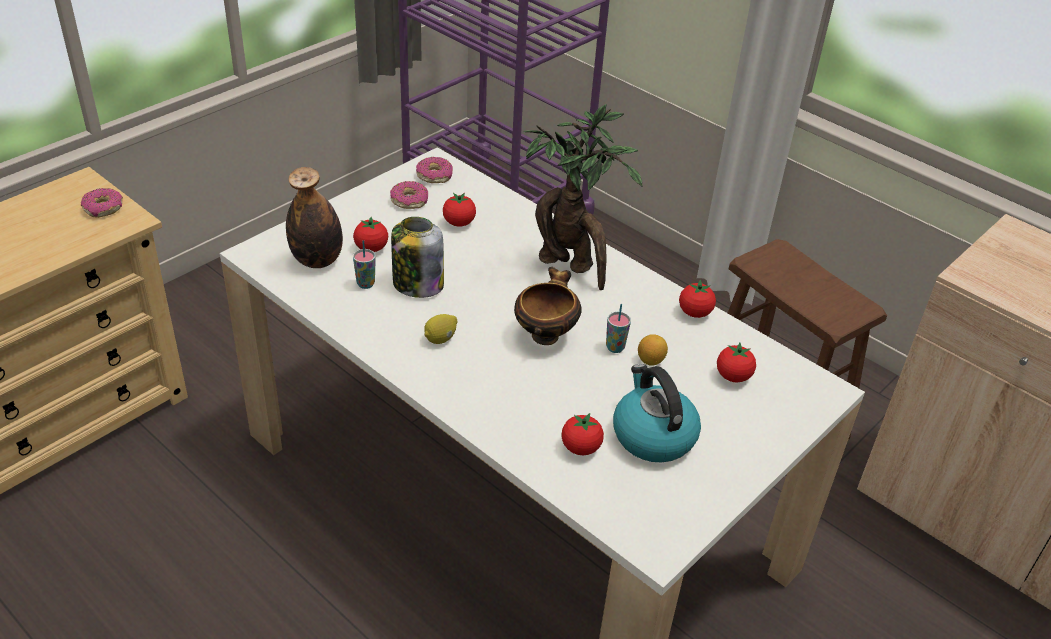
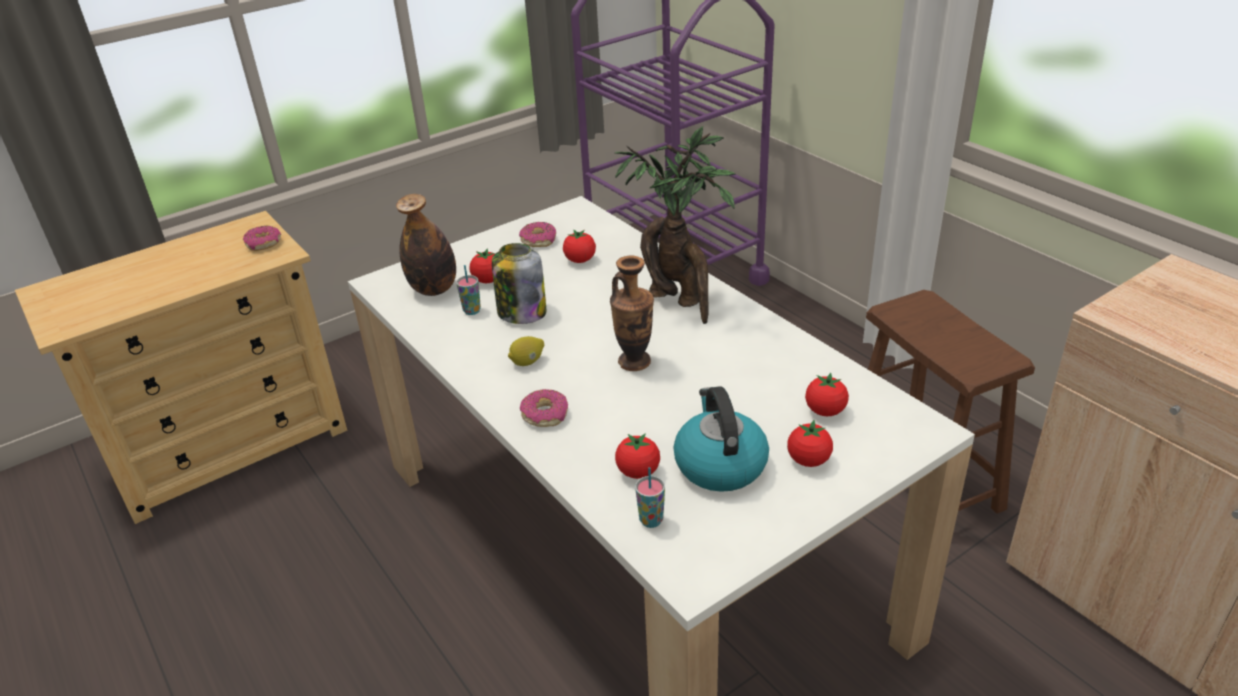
camera: 15 degrees right, 5 degrees down
donut [416,157,453,183] -> donut moved to [520,389,568,427]
bowl [514,267,582,345] -> vase [610,255,654,371]
cup [606,304,631,353] -> cup moved to [635,467,665,528]
lemon [638,334,668,366] -> none
tomato [679,280,716,318] -> tomato moved to [787,420,833,467]

